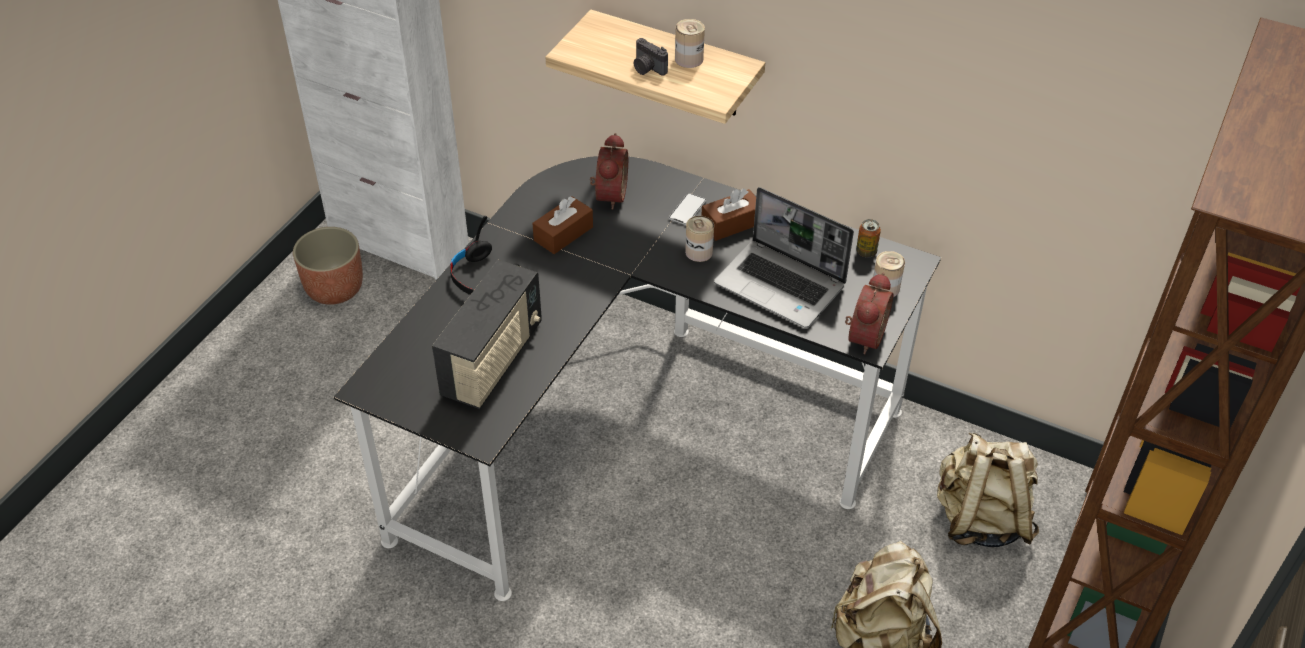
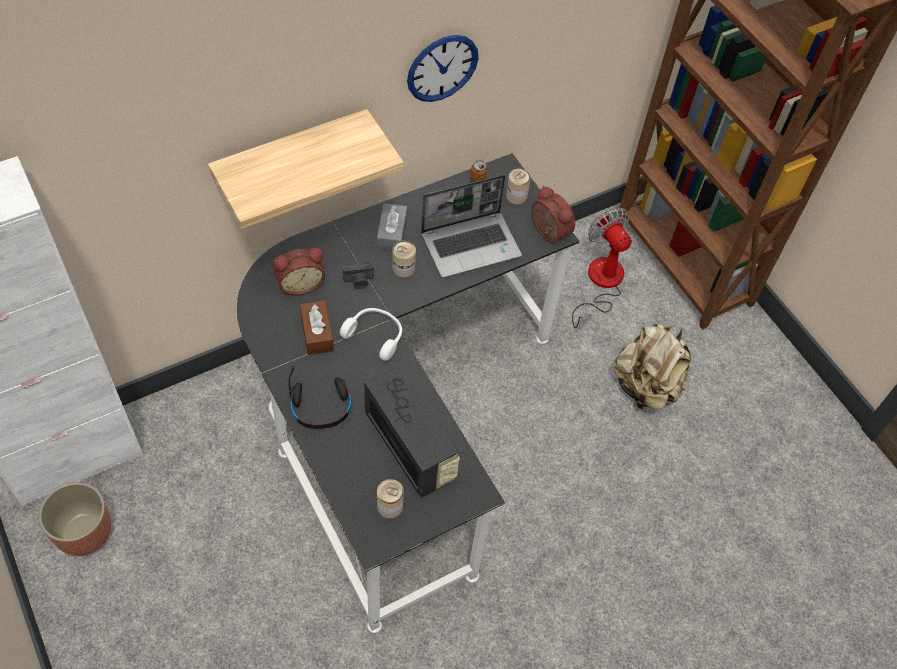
camera: 60 degrees left, 10 degrees up
alarm clock [590,133,628,210] -> alarm clock turned 120 degrees clockwise [273,248,325,295]
camera [634,38,668,76] -> camera moved to [343,261,374,289]
phone [669,193,706,225] -> none
can [675,19,705,68] -> can moved to [377,479,404,519]
brown tissue box [702,188,756,241] -> grey tissue box [377,203,407,252]
beige backpack [937,433,1039,547] -> fan [572,208,632,328]
none -> white headphones [340,308,402,361]
none -> wall clock [407,35,479,102]

